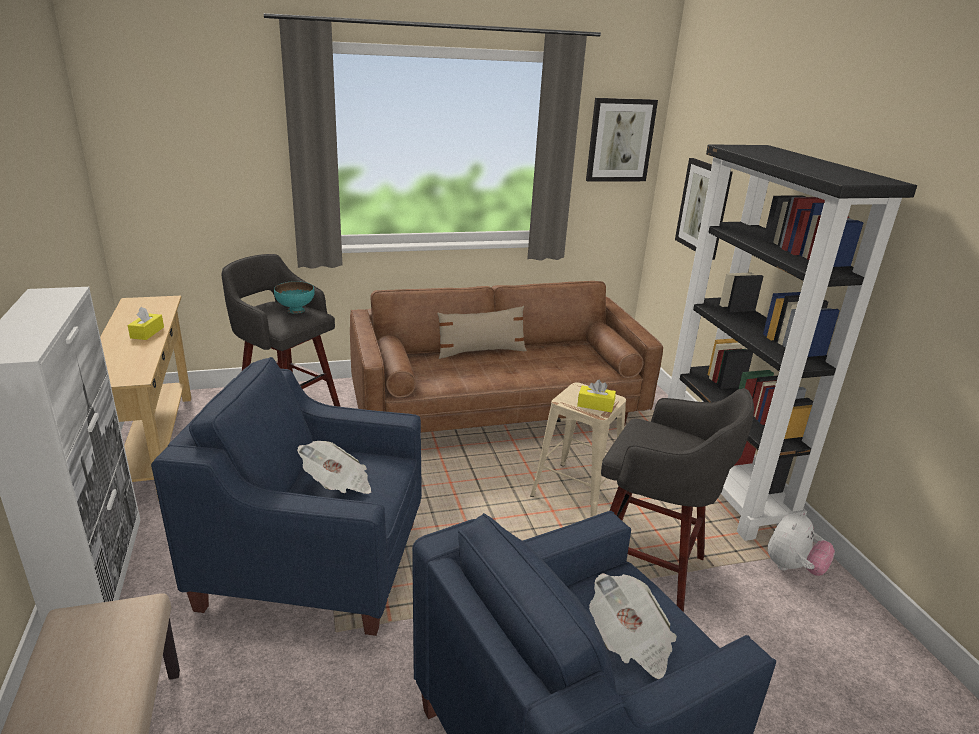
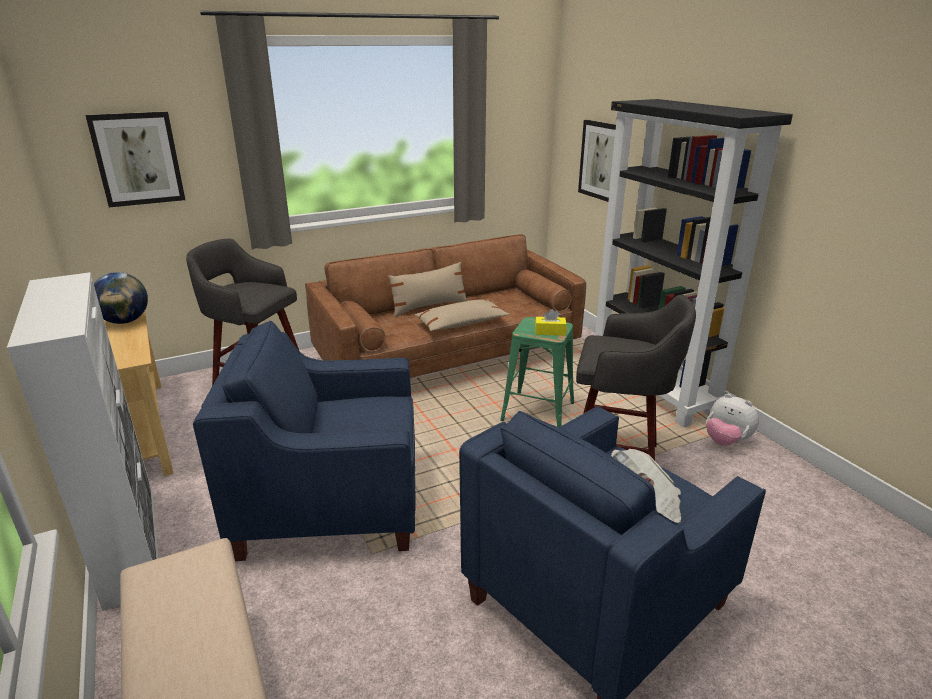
camera: 10 degrees left, 0 degrees up
yellow tissue box [128,307,164,340] -> globe [94,272,148,324]
turquoise bowl [274,281,315,314] -> none
newspaper [297,441,371,494] -> none
beige stool [530,382,626,517] -> green stool [500,317,574,427]
picture [586,98,658,182] -> picture moved to [85,111,185,207]
plush toy [768,511,835,576] -> plush toy turned 105 degrees clockwise [706,394,759,446]
none -> beige pillow [414,299,510,331]

